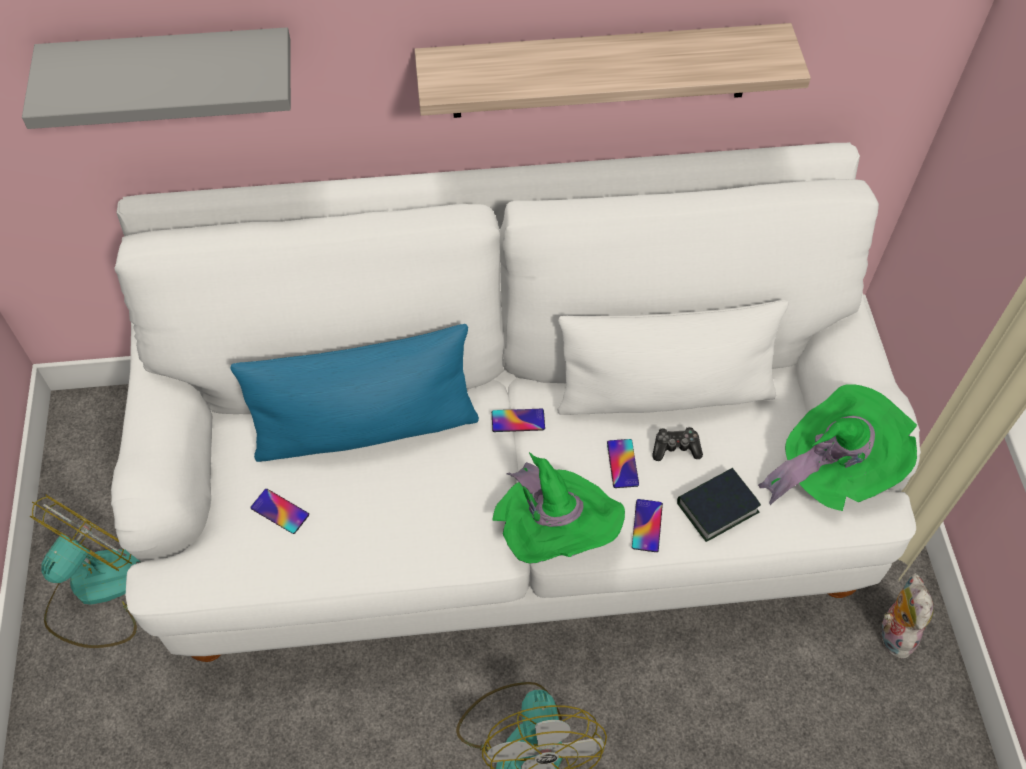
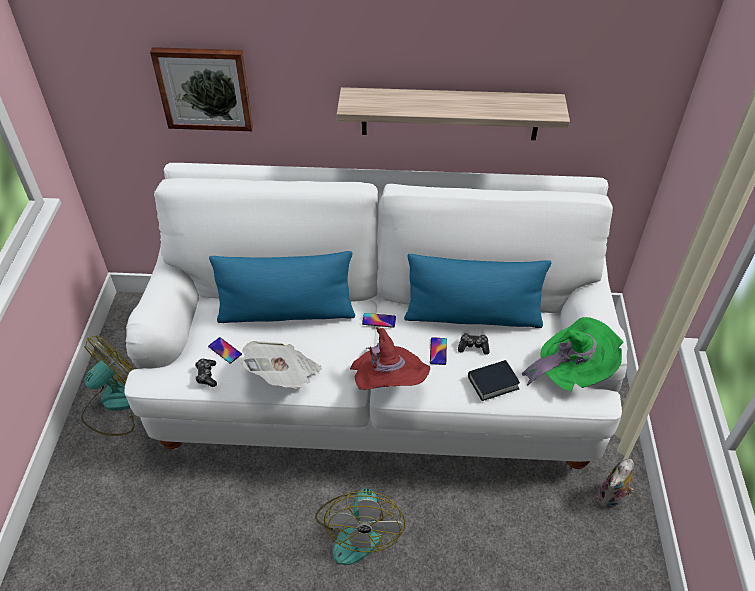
camera: 10 degrees right, 10 degrees down
grey shelf [22,27,291,129] -> picture [150,47,253,131]
green hat [492,452,625,564] -> red hat [350,327,430,390]
white pillow [557,300,789,415] -> blue pillow [404,254,551,328]
phone [632,499,663,552] -> none
plush toy [882,573,934,659] -> plush toy turned 150 degrees counterclockwise [596,459,634,509]
none -> game controller [195,359,217,387]
none -> newspaper [242,341,322,389]

